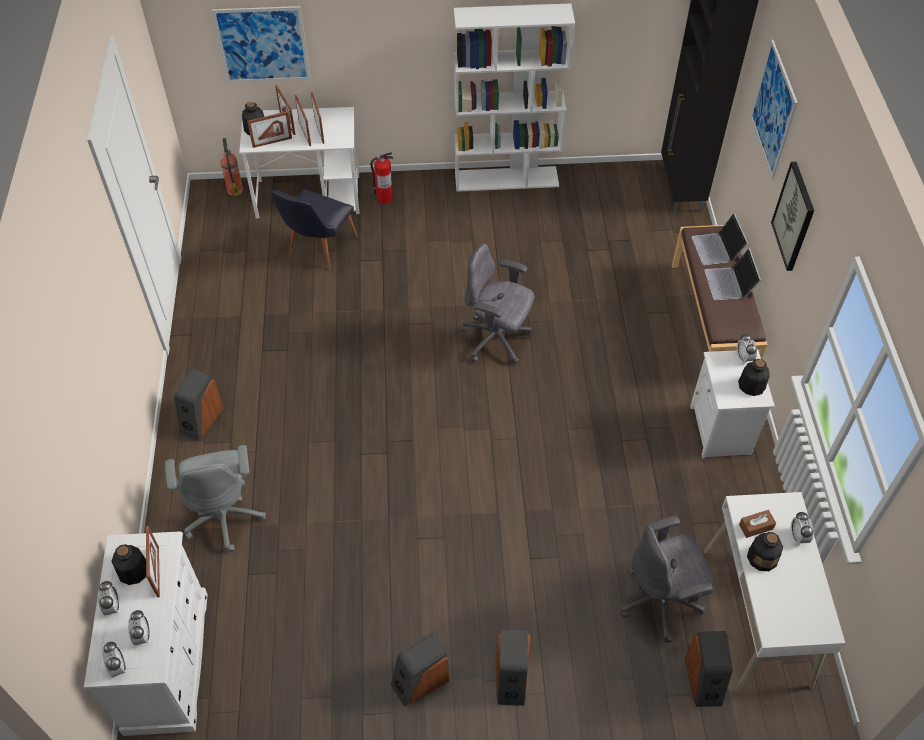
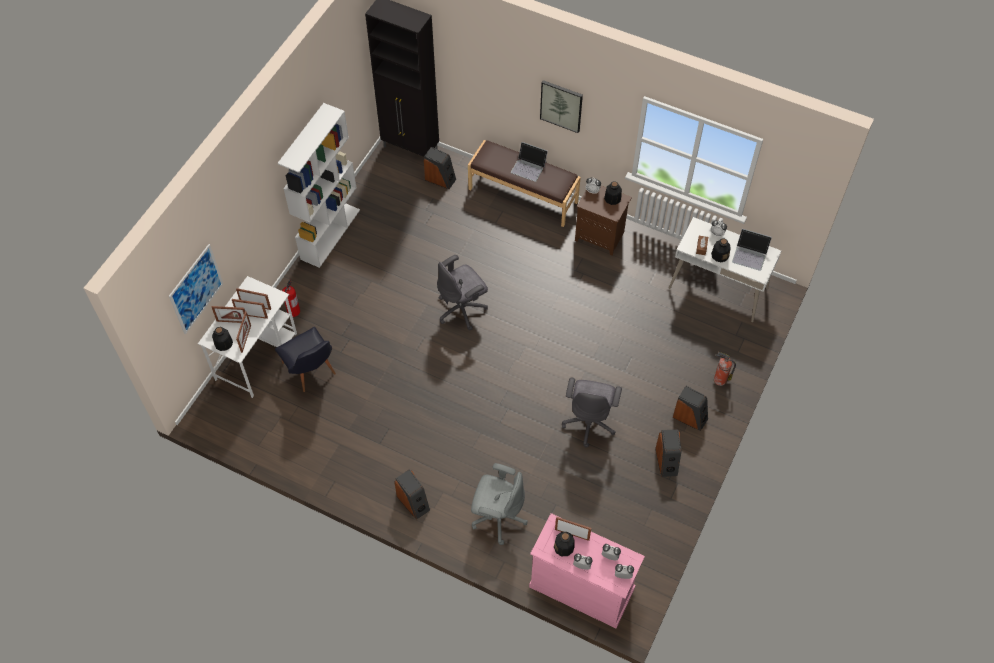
camera: 60 degrees left, 5 degrees up
white dresser [84,531,208,736] -> pink dresser [529,513,645,629]
fire extinguisher [220,138,243,196] -> fire extinguisher moved to [714,352,736,386]
grey office chair [621,516,716,643] -> grey office chair moved to [562,377,622,448]
speaker [685,631,732,707] -> speaker moved to [424,147,456,189]
white nightstand [690,349,775,459] -> brown nightstand [575,185,632,256]
laptop [691,213,748,266] -> laptop moved to [732,229,772,271]
picture [750,40,798,179] -> none

